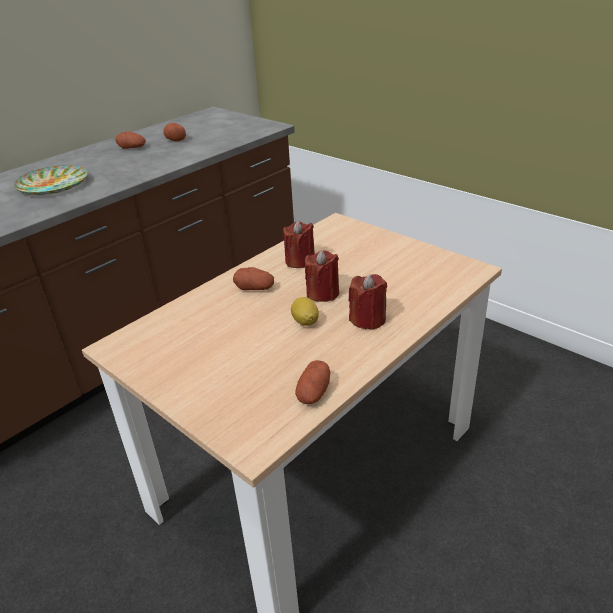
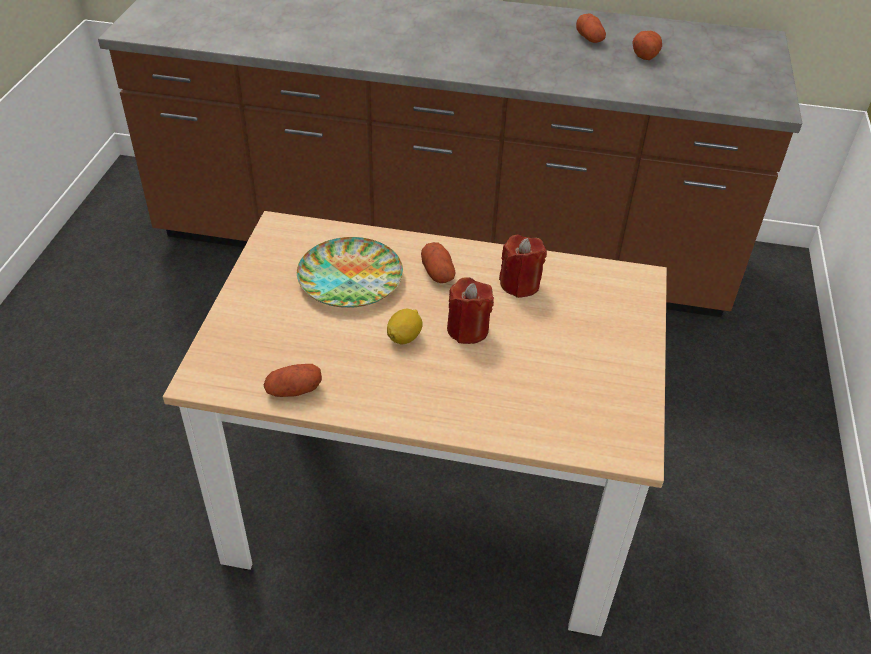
camera: 55 degrees right, 10 degrees up
plate [14,165,88,195] -> plate moved to [297,237,403,308]
red candle [349,274,387,330] -> none

